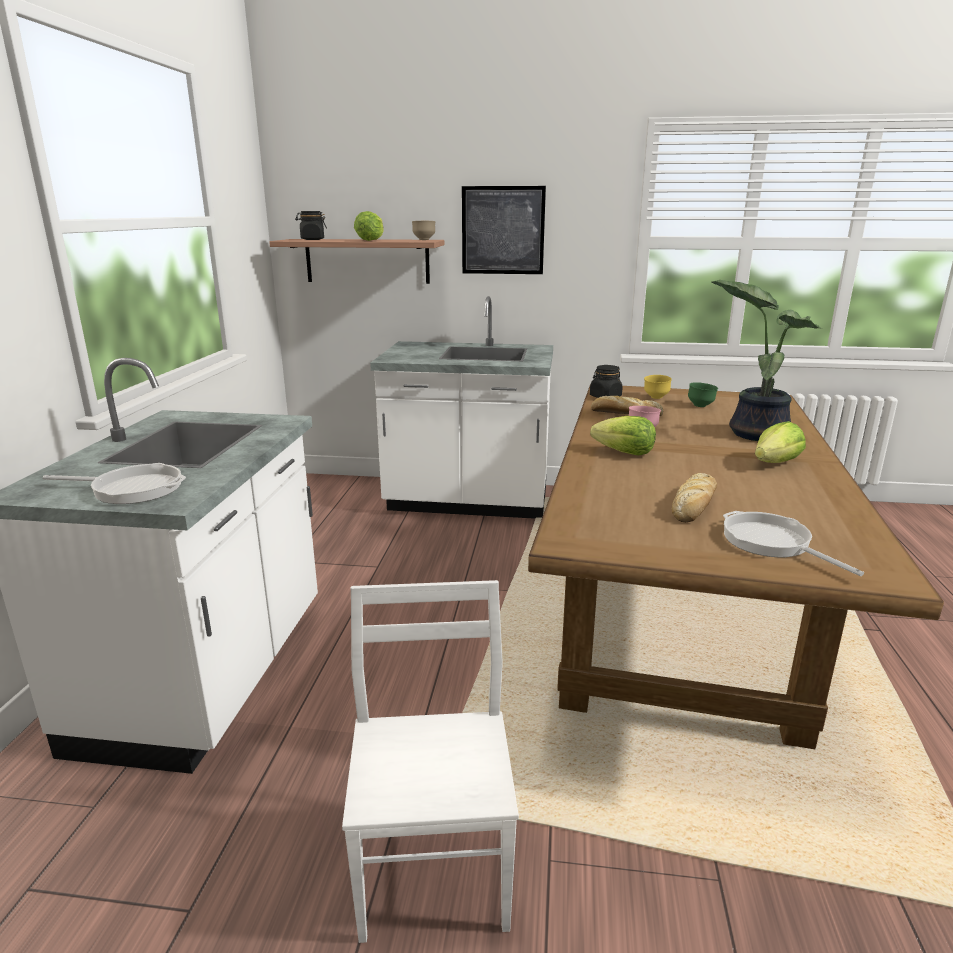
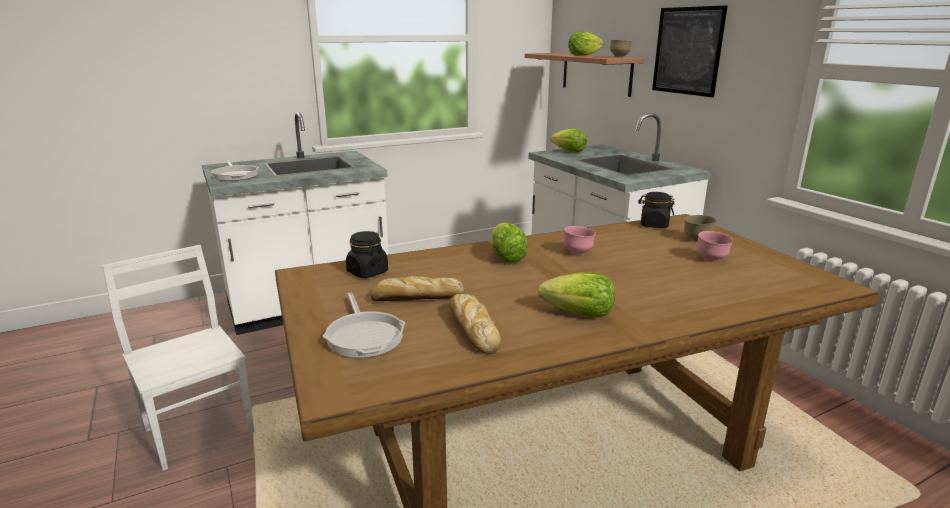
camera: 55 degrees right, 0 degrees up
black jar [295,211,327,240] -> black jar moved to [346,231,388,278]
white chair [342,580,519,943] -> white chair turned 90 degrees counterclockwise [102,245,255,471]
bread [591,396,663,416] -> bread moved to [449,294,501,354]
yellow bowl [644,375,672,399] -> brown bowl [684,215,716,242]
green bowl [688,382,718,407] -> pink bowl [697,231,733,262]
potted plant [712,280,822,441] -> none
frying pan [723,511,864,576] -> frying pan turned 135 degrees clockwise [323,292,405,358]
none -> lettuce [551,129,587,153]

